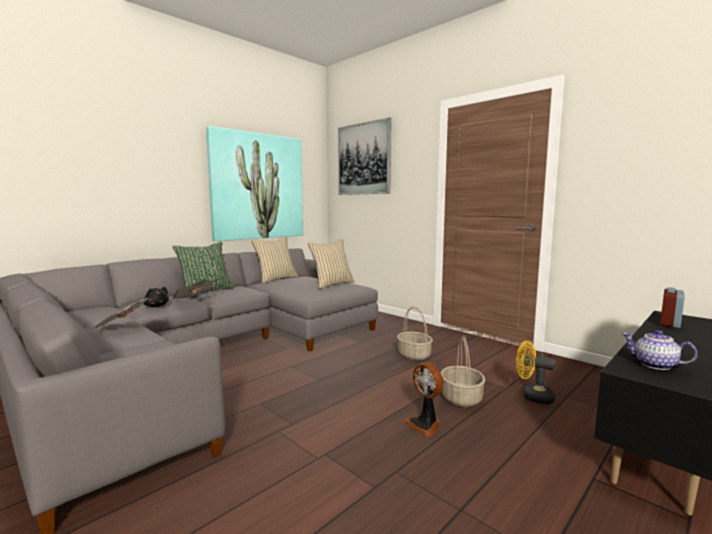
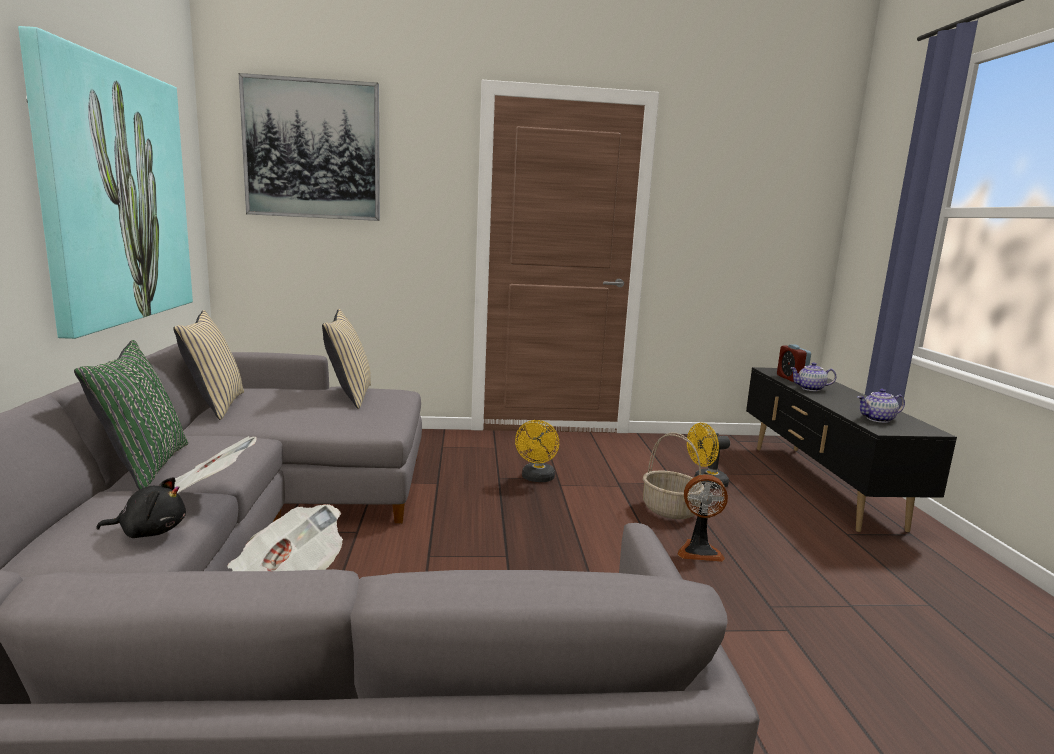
camera: 50 degrees left, 5 degrees up
basket [397,307,433,361] -> yellow fan [515,420,559,482]
none -> teapot [790,363,836,391]

